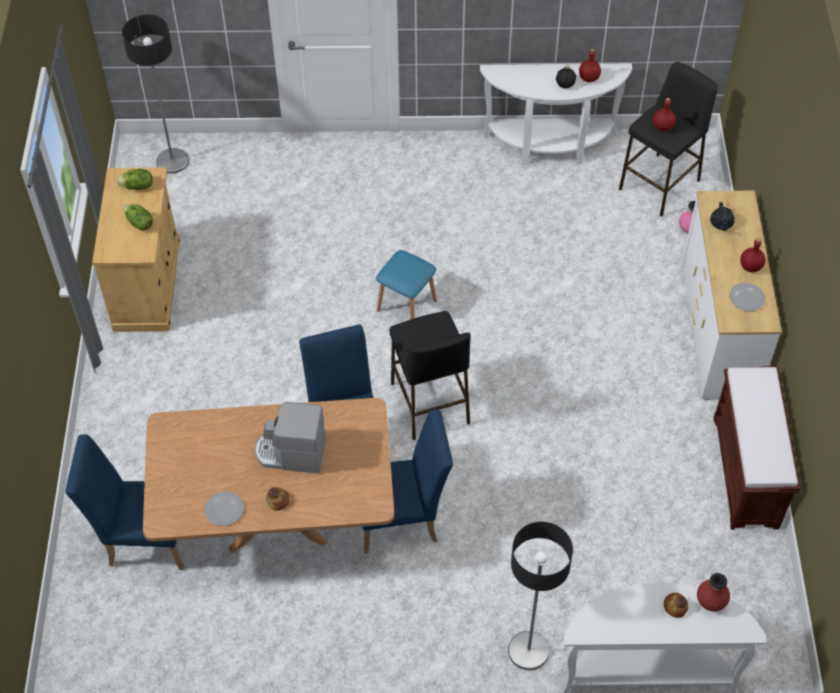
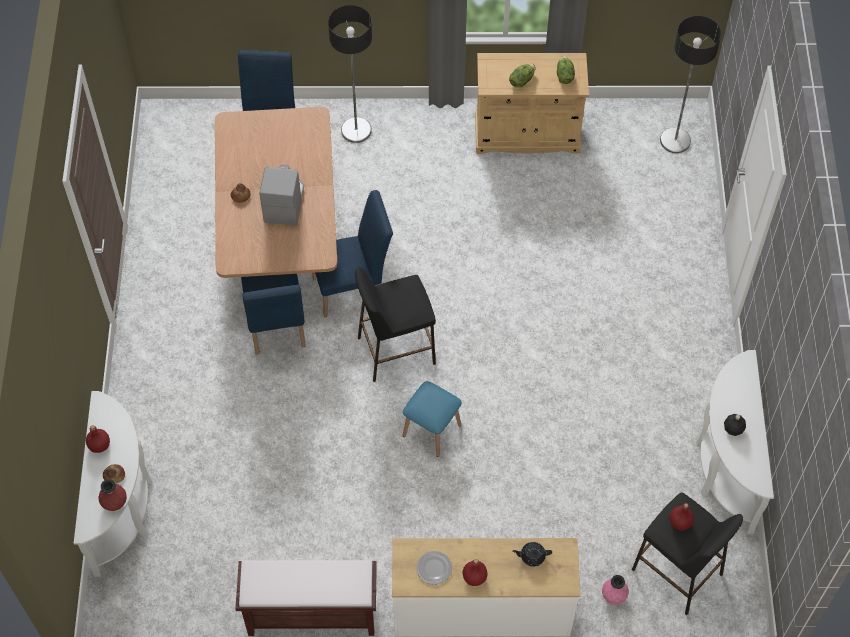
camera: 90 degrees right, 5 degrees up
plate [205,492,244,526] -> none
blue stool [376,250,437,320] -> blue stool moved to [403,381,462,457]
floor lamp [508,522,573,670] -> floor lamp moved to [328,5,372,143]
red bottle [579,49,601,82] -> red bottle moved to [86,425,110,453]

